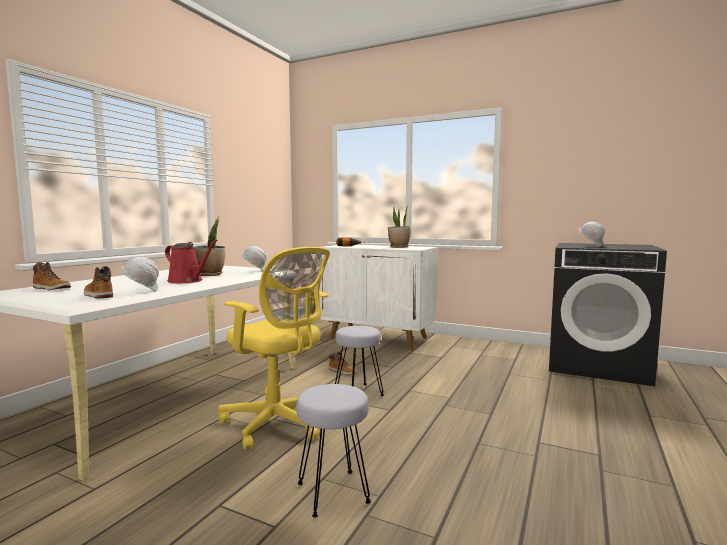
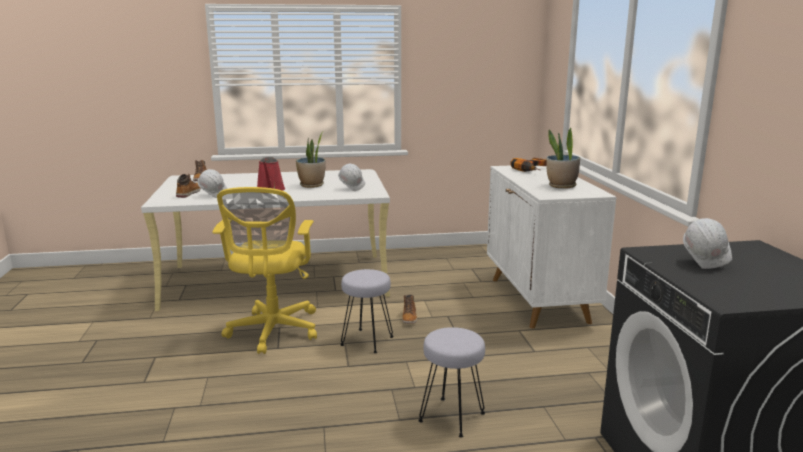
camera: 55 degrees right, 10 degrees up
grey stool [296,384,371,517] -> grey stool moved to [418,327,485,437]

